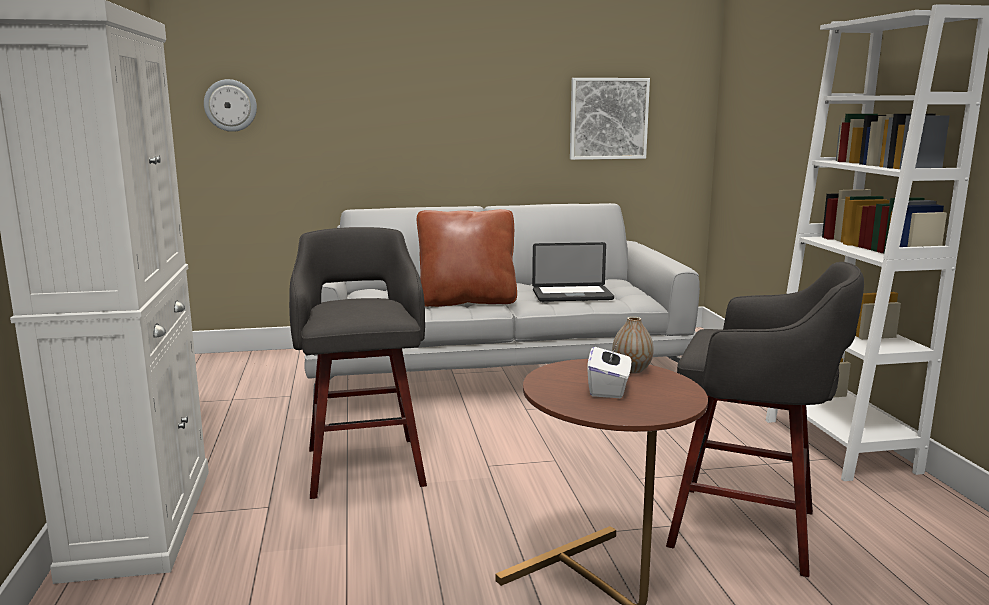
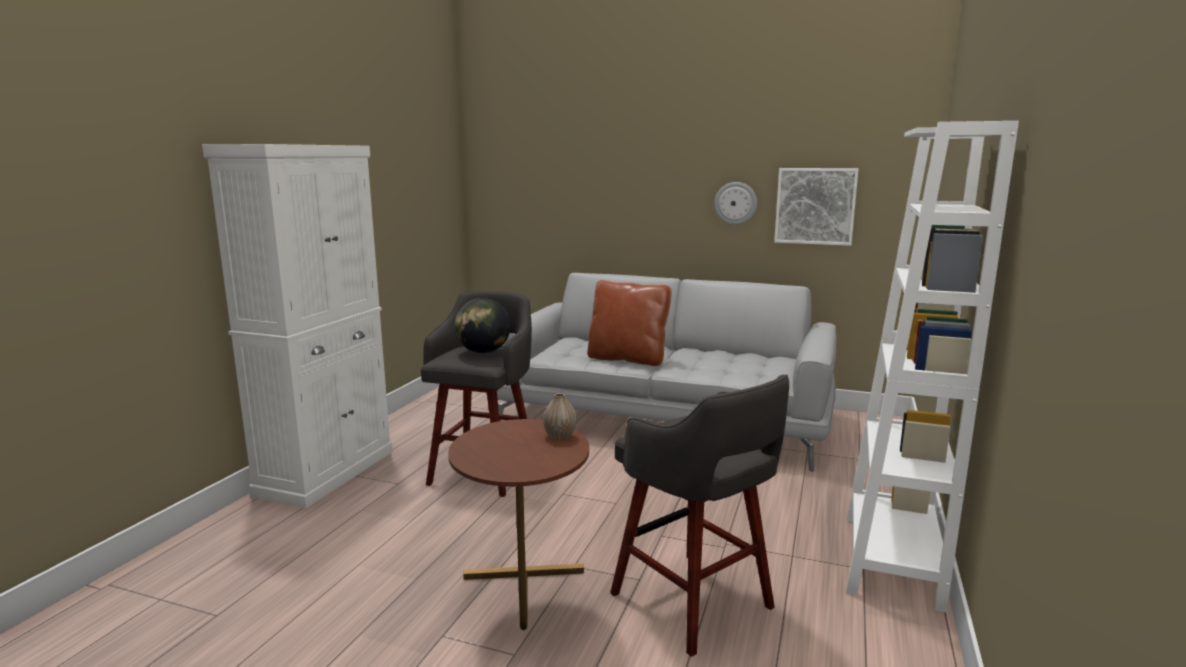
camera: 30 degrees right, 0 degrees up
wall clock [204,79,257,132] -> wall clock moved to [714,182,757,225]
laptop [532,242,614,302] -> none
white tissue box [587,340,631,398] -> none
none -> globe [455,298,511,353]

